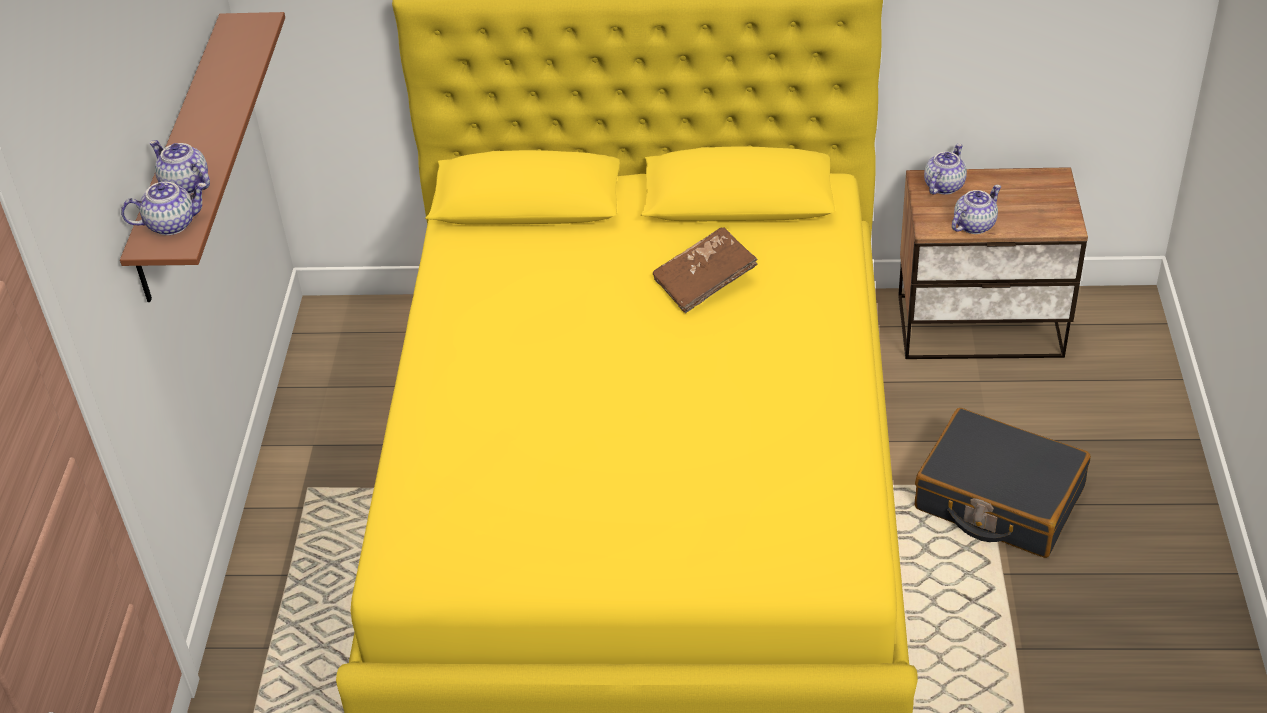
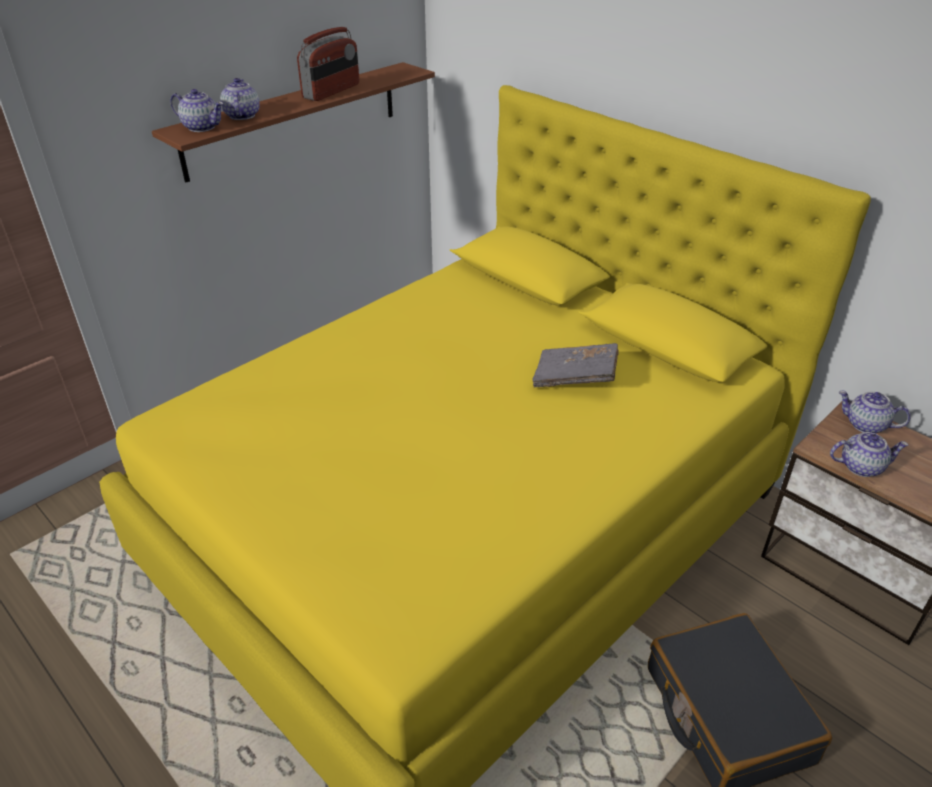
camera: 40 degrees right, 5 degrees down
brown book [653,227,758,313] -> grey book [532,343,619,387]
teapot [924,144,967,195] -> teapot turned 135 degrees counterclockwise [839,391,911,434]
none -> radio [297,27,359,101]

